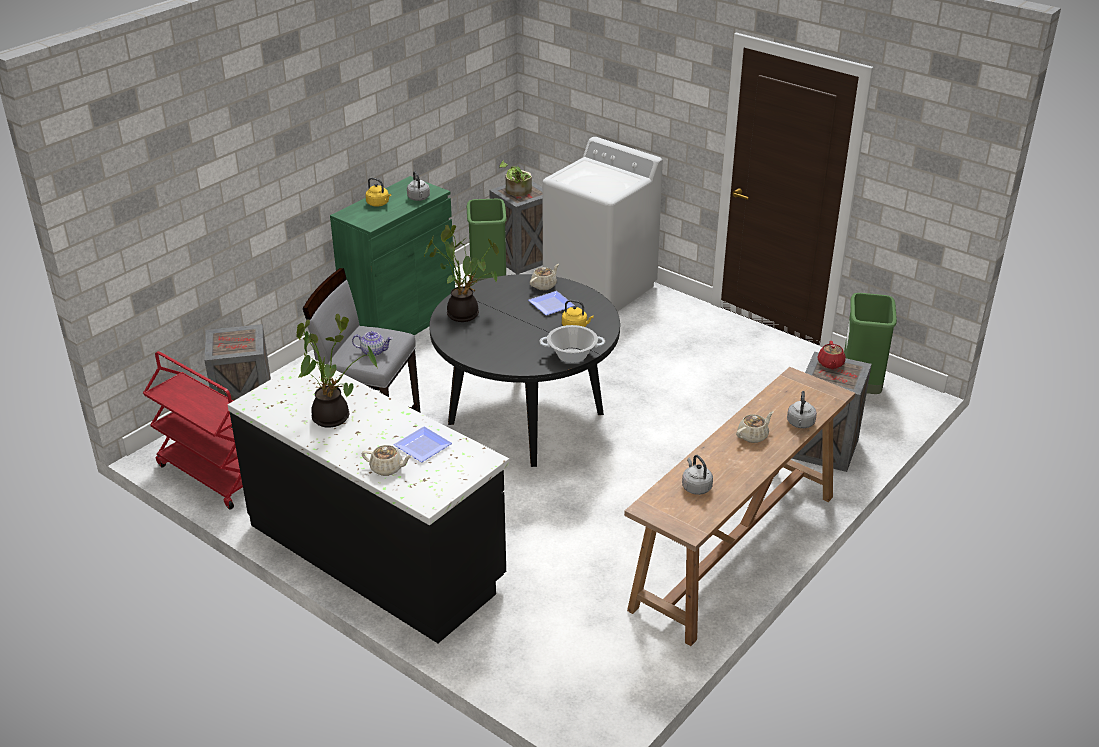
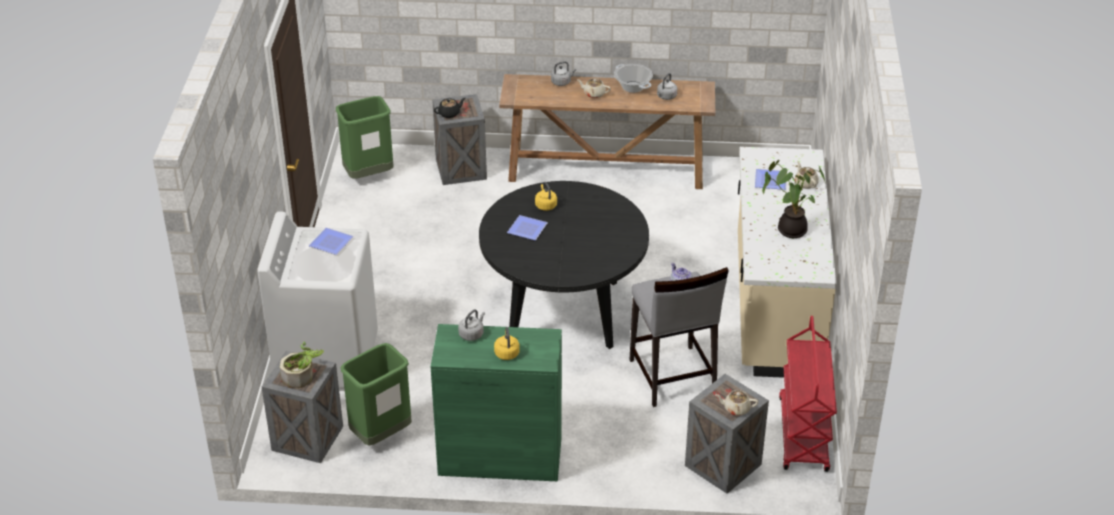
camera: 125 degrees left, 5 degrees up
black counter [228,357,509,643] -> beige counter [738,147,836,378]
potted plant [424,225,499,322] -> none
beige teapot [530,264,559,290] -> beige teapot moved to [715,390,758,416]
cooking pot [539,325,605,363] -> cooking pot moved to [614,64,653,93]
red teapot [817,341,846,369] -> black teapot [434,98,465,118]
none -> plate [309,228,354,255]

